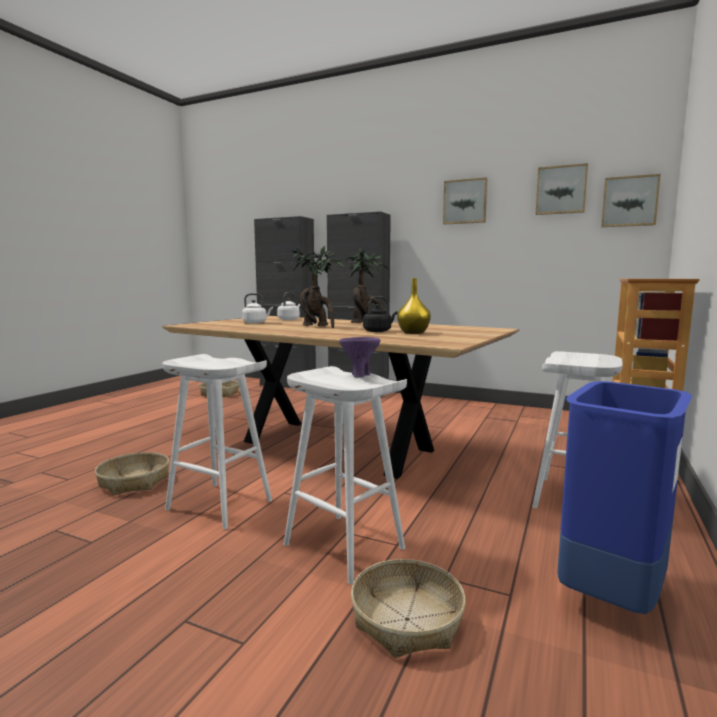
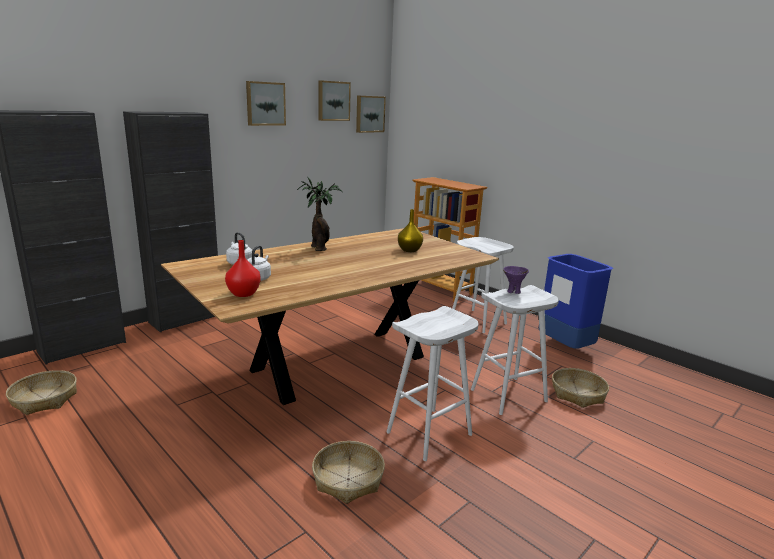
camera: 70 degrees left, 10 degrees up
potted plant [291,246,345,328] -> none
black kettle [363,296,398,332] -> none
none -> red vase [225,240,261,297]

